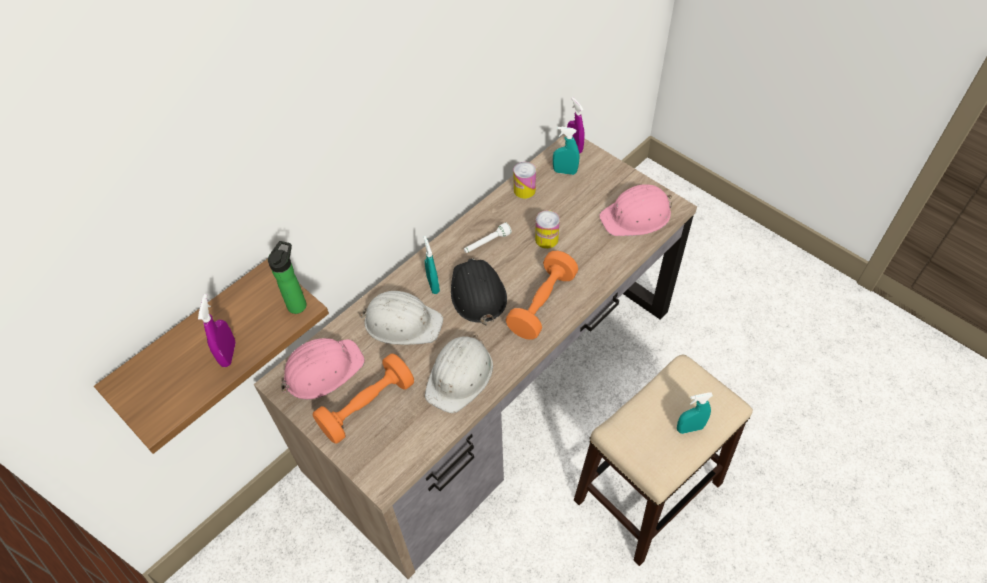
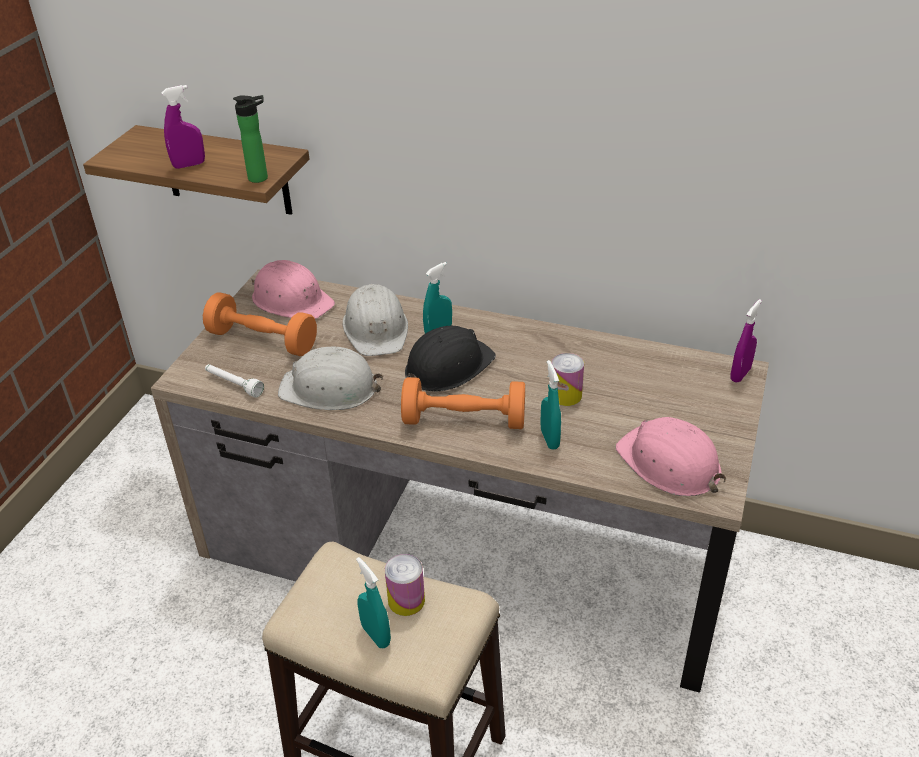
camera: 65 degrees right, 15 degrees down
white flashlight [464,222,512,253] -> white flashlight moved to [205,364,264,397]
can [514,162,536,199] -> can moved to [385,554,425,616]
turquoise spray bottle [553,126,579,175] -> turquoise spray bottle moved to [541,360,561,450]

